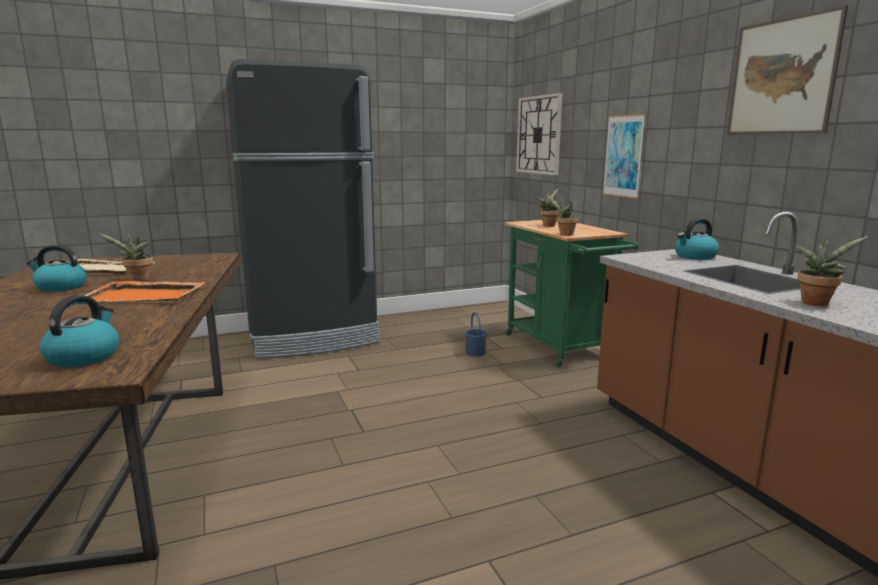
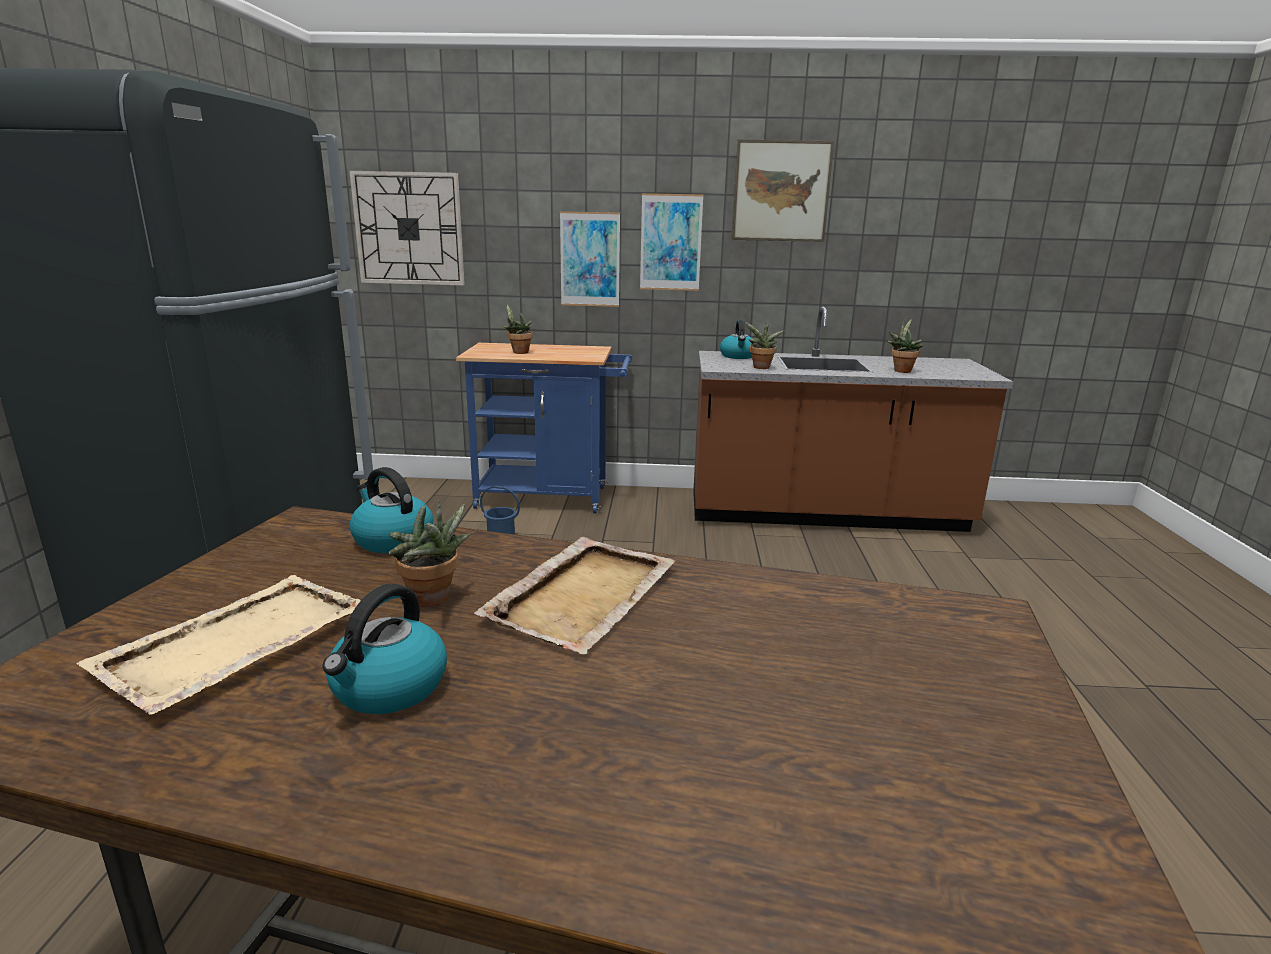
camera: 65 degrees left, 5 degrees up
kettle [40,295,119,367] -> kettle moved to [349,467,433,553]
orange tray [85,281,206,302] -> beige tray [474,537,675,654]
green cart [505,220,639,368] -> blue cart [456,343,632,514]
potted plant [545,195,578,236] -> potted plant moved to [744,320,785,369]
none -> picture [640,193,703,291]

